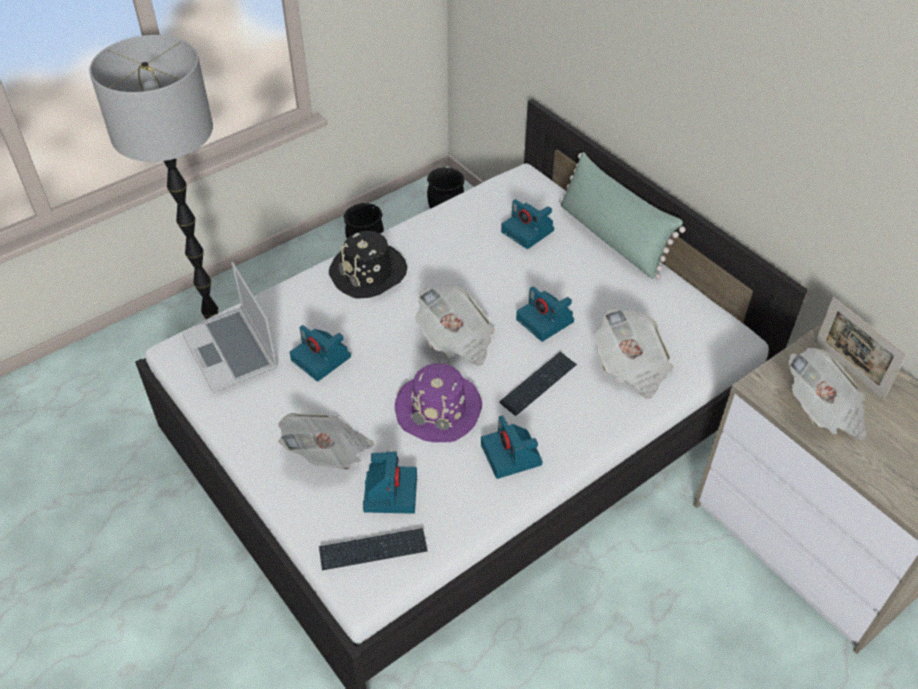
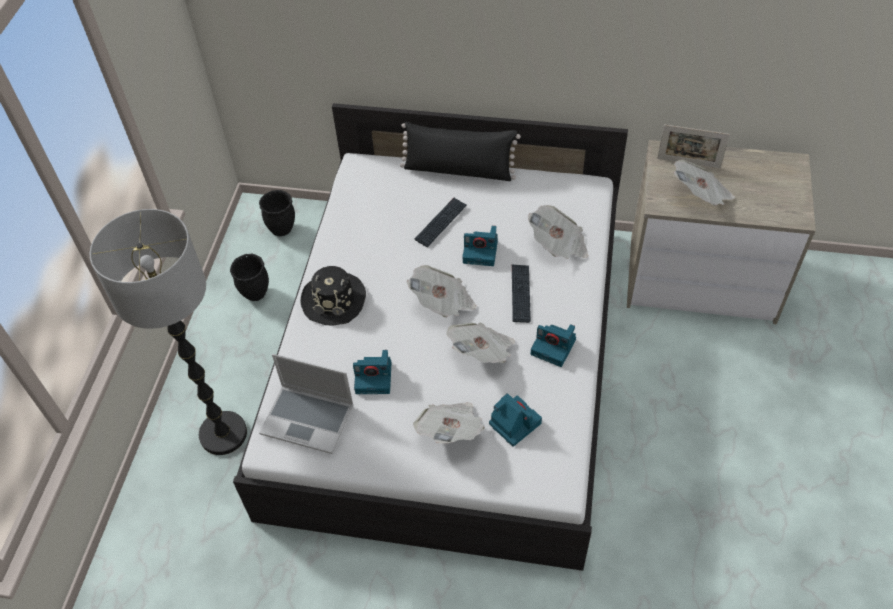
camera: 40 degrees left, 5 degrees up
keyboard [319,528,428,570] -> keyboard moved to [414,198,467,247]
purple hat [395,363,482,442] -> newspaper [446,322,515,363]
camera [501,199,554,249] -> none
green pillow [559,152,686,280] -> black pillow [400,122,521,181]

